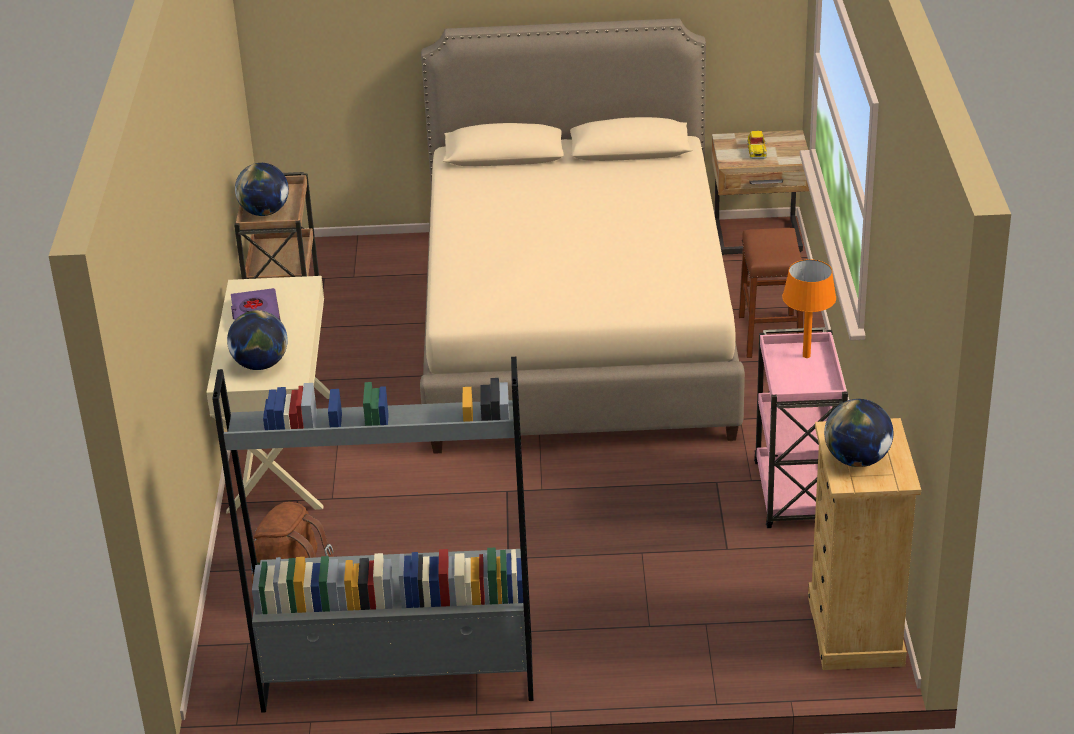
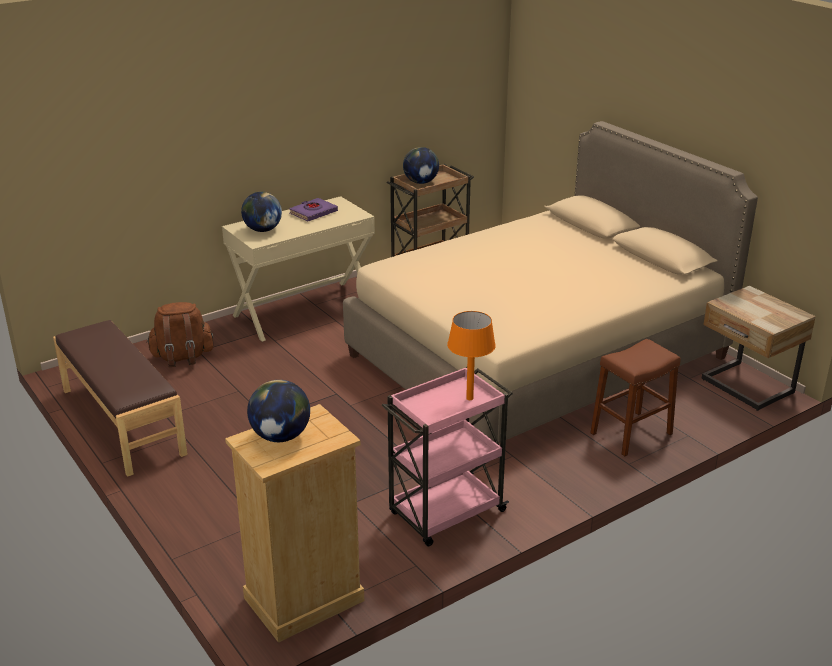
camera: 55 degrees right, 5 degrees down
grey bookcase [212,357,534,713] -> brown bench [53,320,188,477]
toy car [747,131,767,159] -> none

